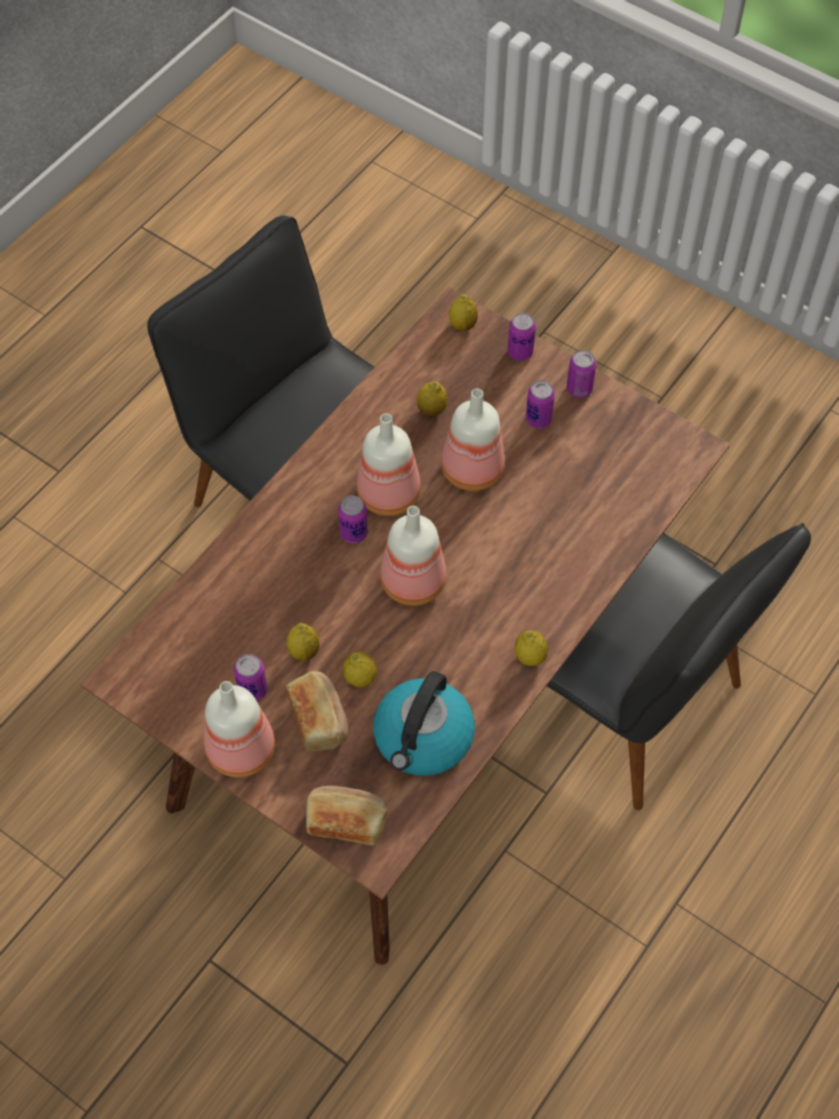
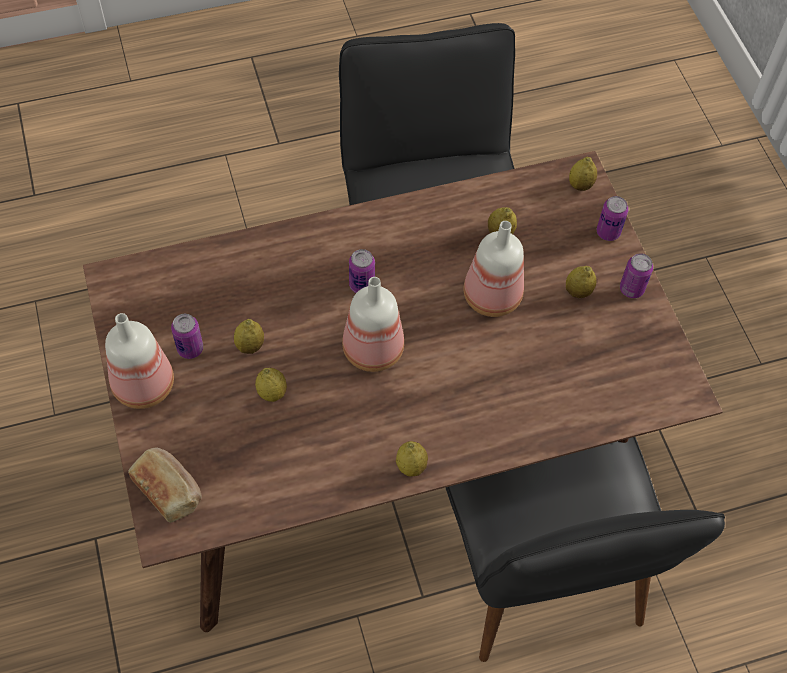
camera: 35 degrees right, 0 degrees up
bread [286,671,348,751] -> none
bottle [357,413,421,516] -> none
kettle [373,671,475,776] -> none
can [526,380,555,428] -> lemon [566,266,597,298]

